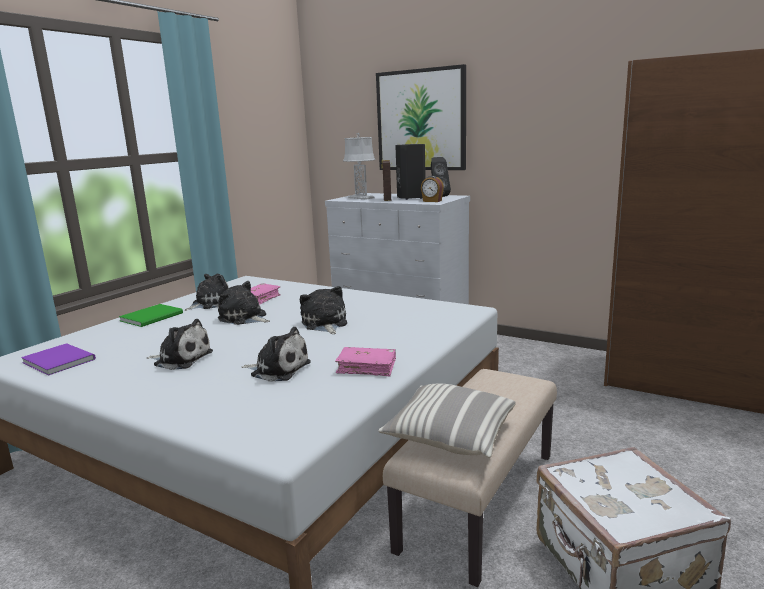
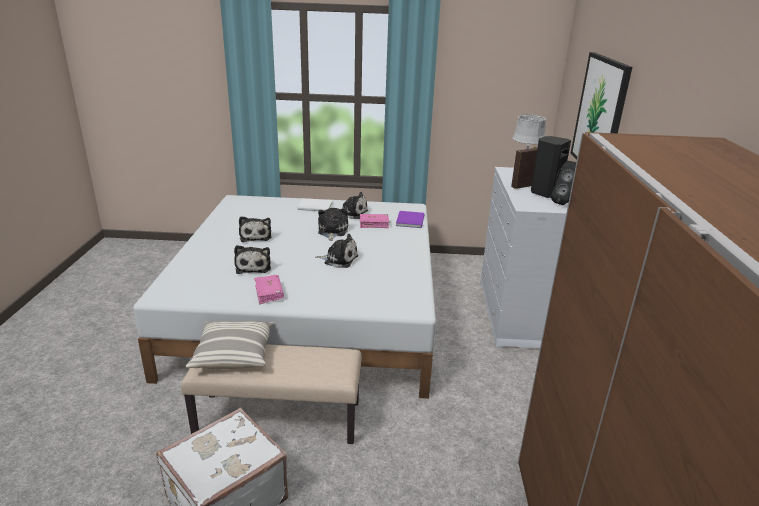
camera: 60 degrees right, 10 degrees up
purple book [21,343,96,376] -> purple book moved to [396,211,425,228]
green book [119,304,183,327] -> white book [297,198,333,211]
plush toy [300,286,347,334] -> plush toy turned 60 degrees clockwise [316,234,358,268]
alarm clock [421,176,444,202] -> none

